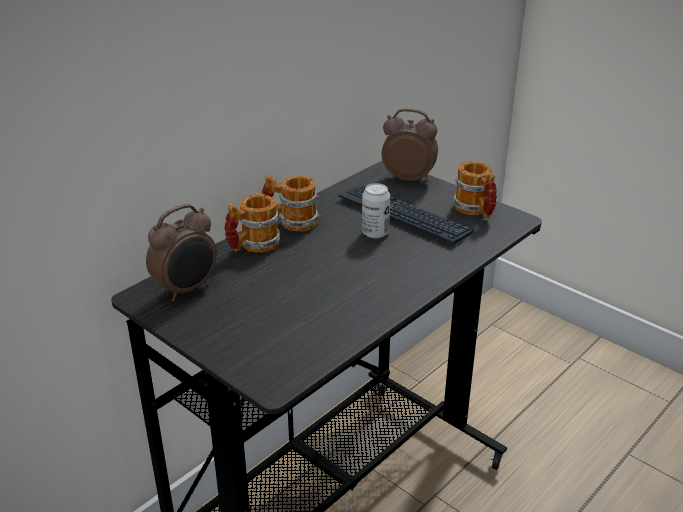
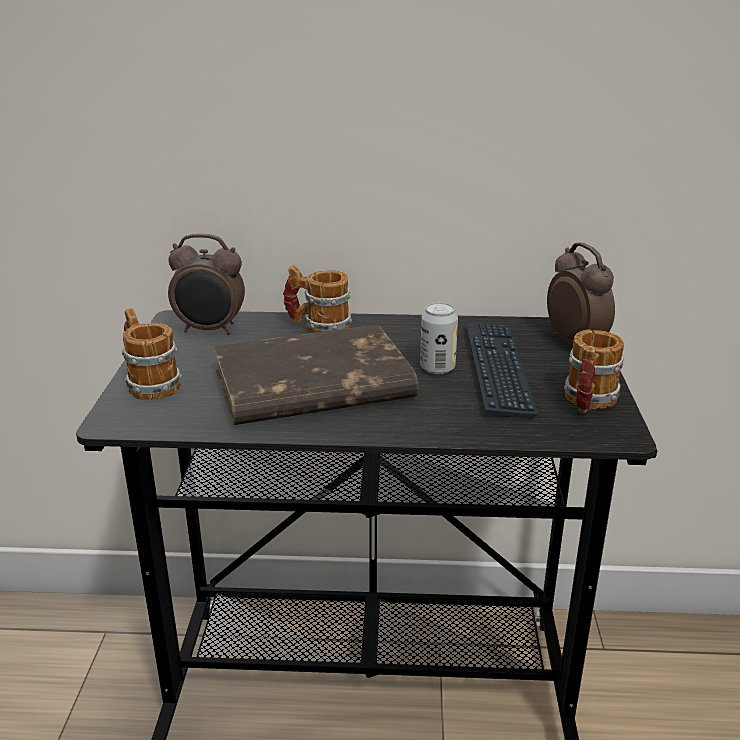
camera: 50 degrees right, 5 degrees down
mug [262,174,319,232] -> mug moved to [122,308,182,400]
none -> brown book [213,324,419,425]

